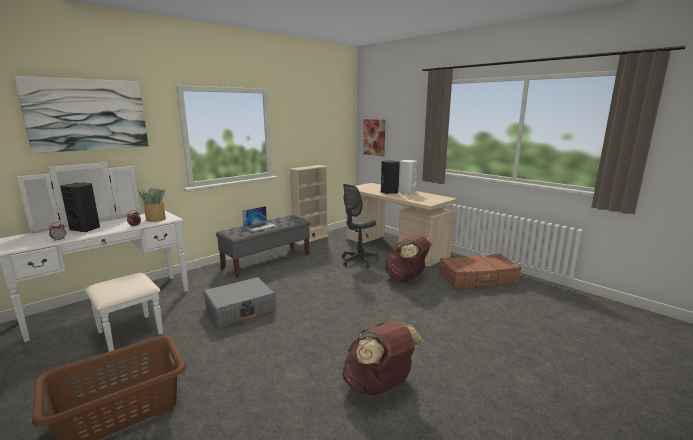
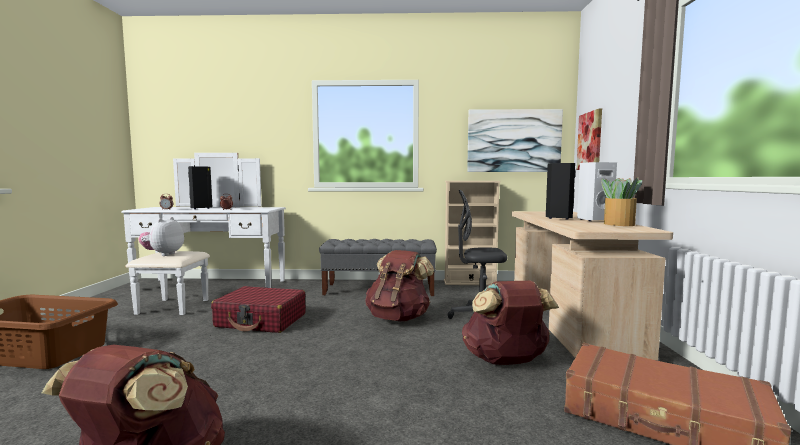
camera: 45 degrees right, 10 degrees down
picture [14,76,148,153] -> picture moved to [467,109,563,172]
potted plant [138,188,166,222] -> potted plant moved to [601,178,642,226]
grey suitcase [204,277,276,328] -> red suitcase [211,286,306,333]
laptop [242,206,277,231] -> none
none -> plush toy [138,217,184,256]
none -> brown backpack [365,250,434,321]

